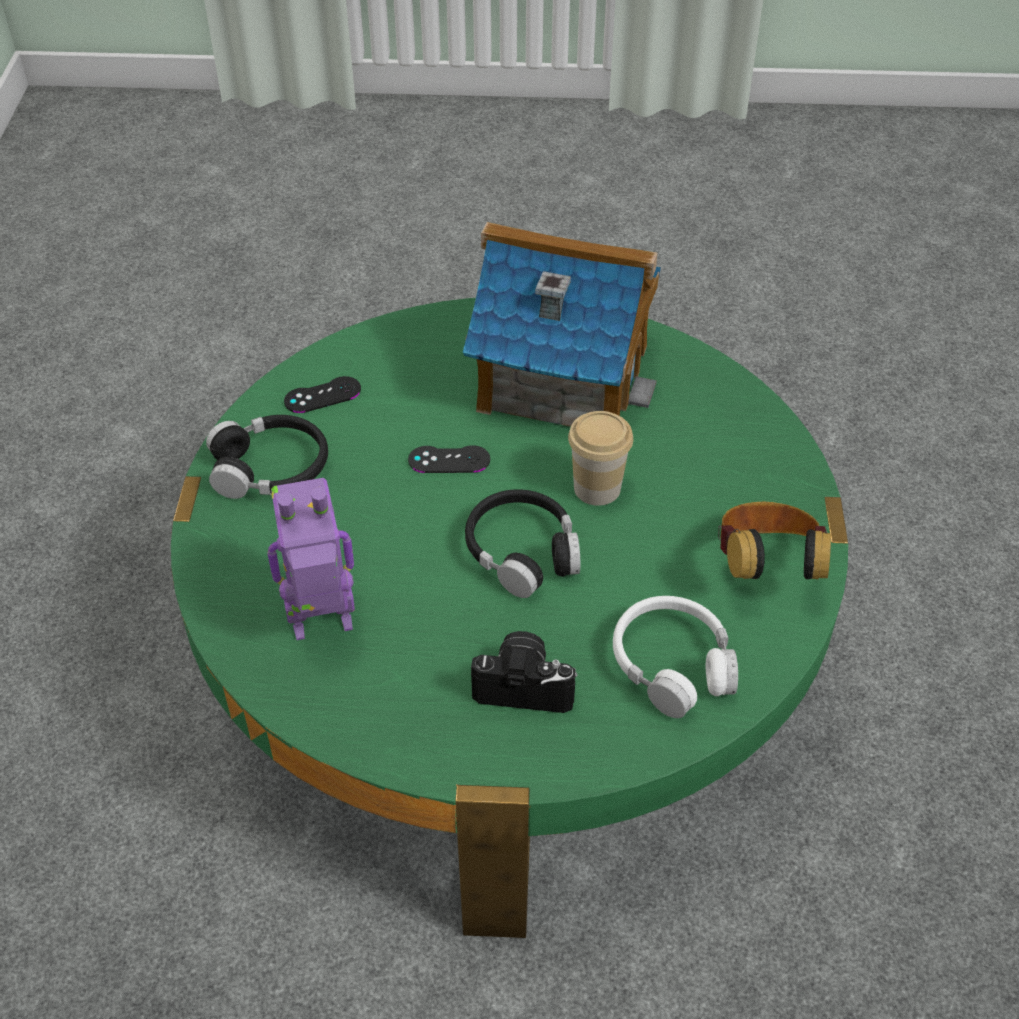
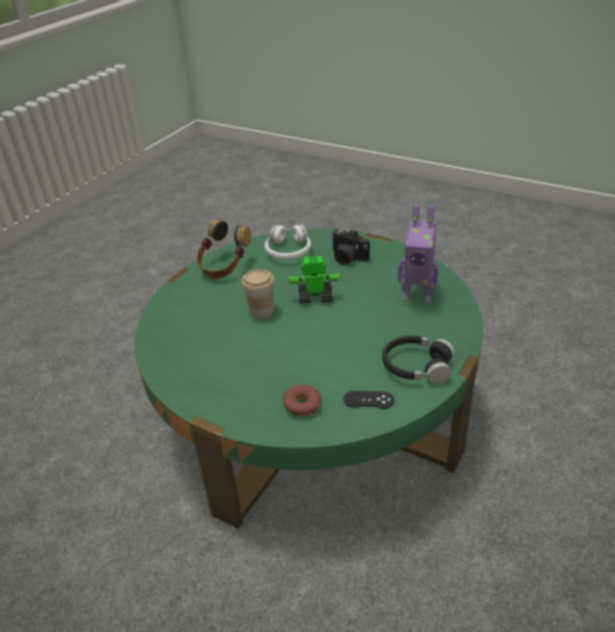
camera: 150 degrees left, 10 degrees down
black game controller [408,445,490,473] -> none
toy house [463,222,661,427] -> none
black headphones [465,489,580,598] -> toy robot [285,256,342,304]
none -> donut [283,385,321,416]

